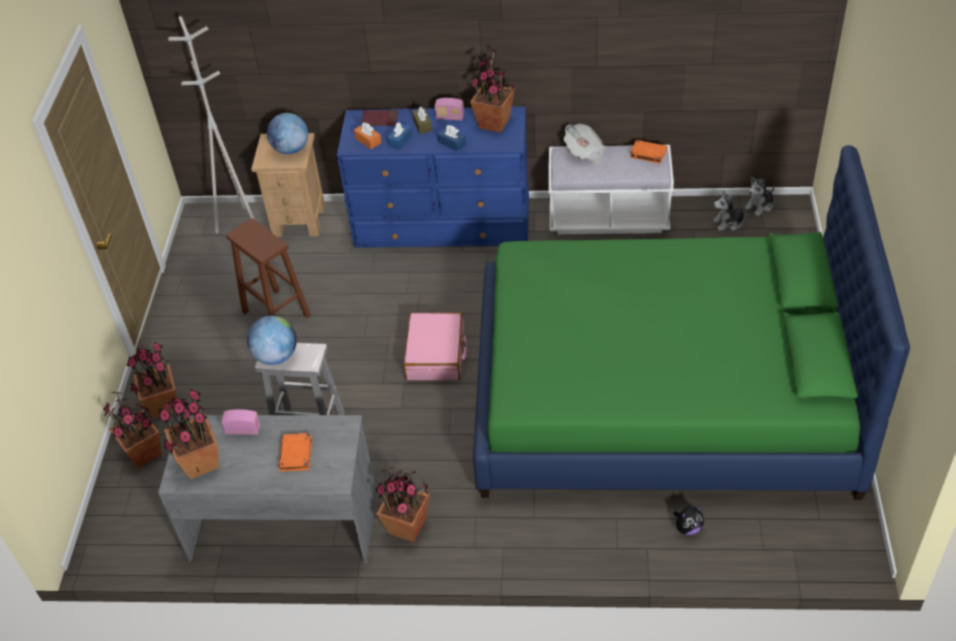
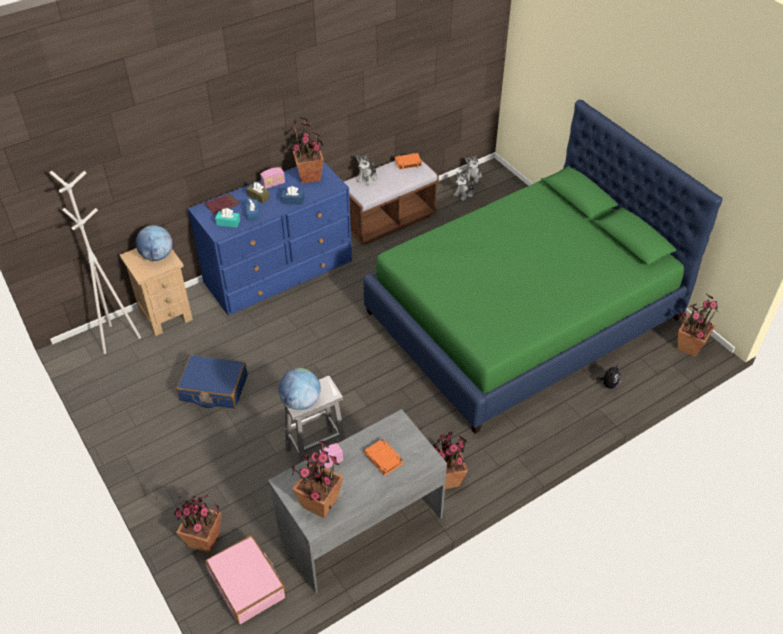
camera: 40 degrees left, 0 degrees up
potted plant [127,341,177,418] -> potted plant moved to [677,294,719,357]
brown stool [226,218,311,318] -> blue suitcase [176,355,248,409]
orange tissue box [354,123,381,149] -> turquoise tissue box [215,208,240,228]
pink suitcase [404,312,467,381] -> pink suitcase moved to [205,535,286,625]
white bench [549,145,674,234] -> brown bench [343,153,439,245]
newspaper [564,124,606,164] -> plush toy [356,155,377,185]

